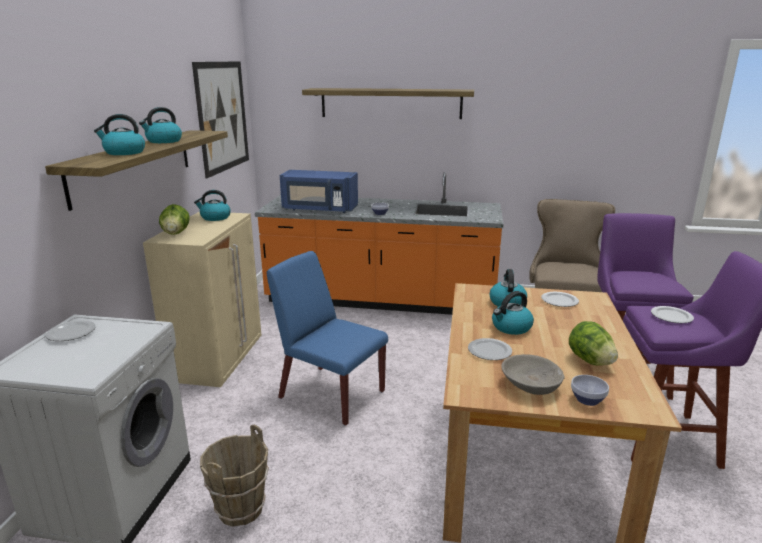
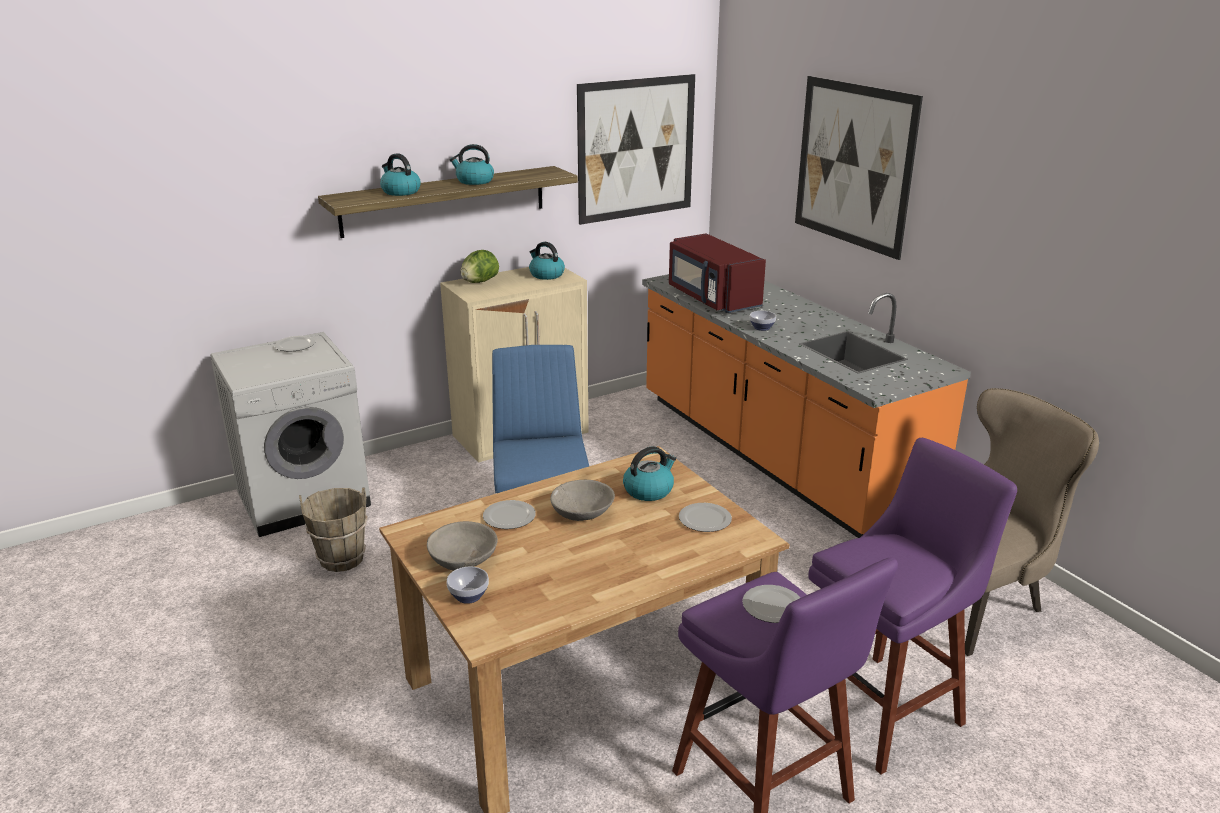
camera: 50 degrees right, 5 degrees up
blue microwave [280,170,358,213] -> red microwave [669,233,766,313]
shelf [302,88,474,119] -> picture [795,76,923,260]
kettle [492,291,534,335] -> grey bowl [550,480,615,521]
lettuce [569,321,618,366] -> none

